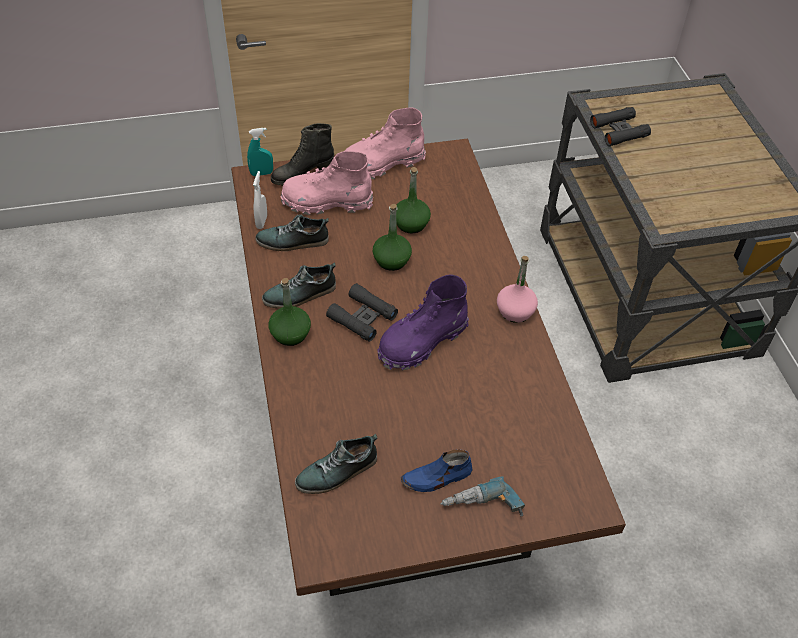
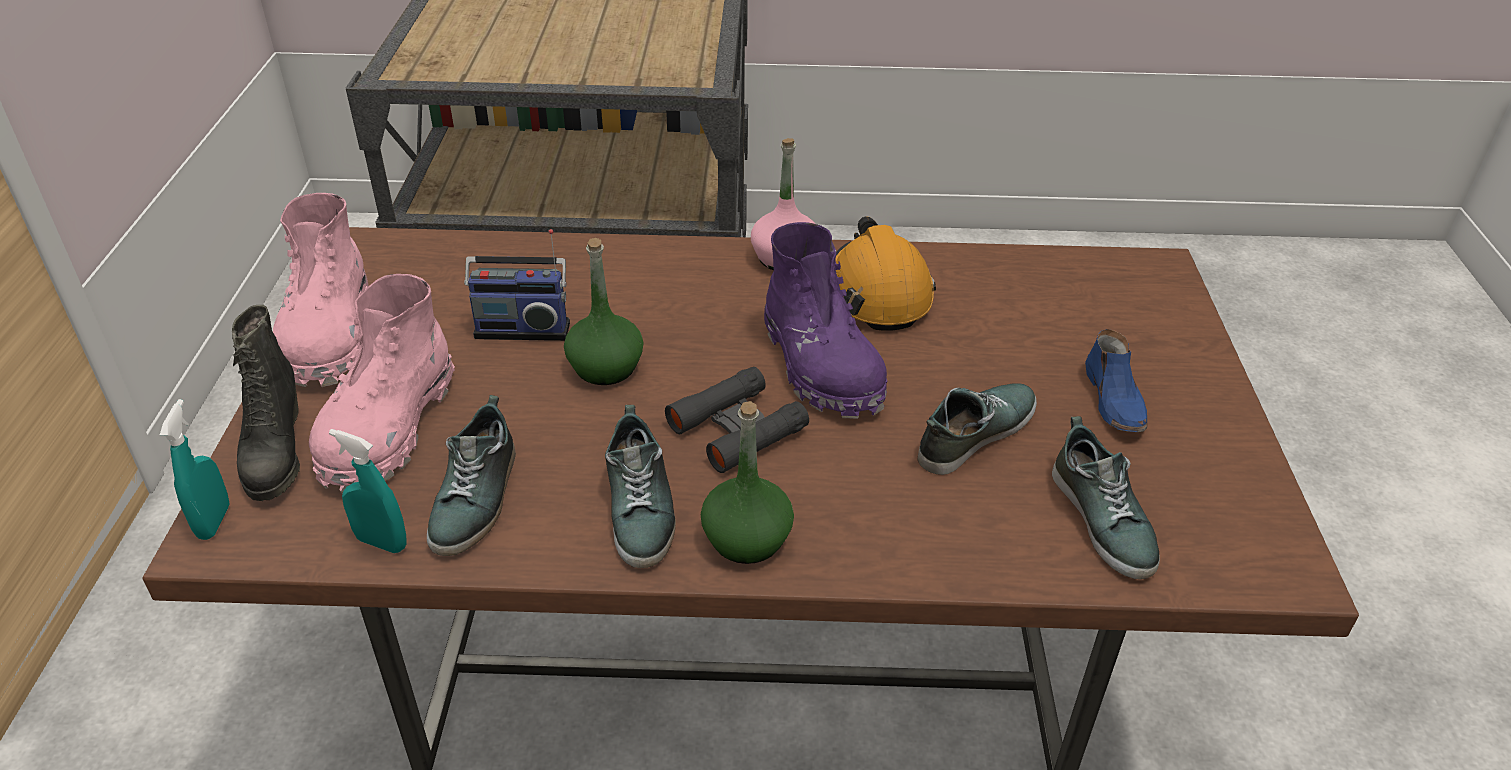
camera: 75 degrees left, 10 degrees down
white spray bottle [253,171,267,229] -> turquoise spray bottle [329,429,407,553]
green bottle [396,167,431,234] -> radio [464,229,570,341]
power drill [440,476,525,516] -> none
black binoculars [590,107,651,146] -> none
none -> orange hard hat [835,216,936,331]
none -> shoe [918,383,1037,475]

